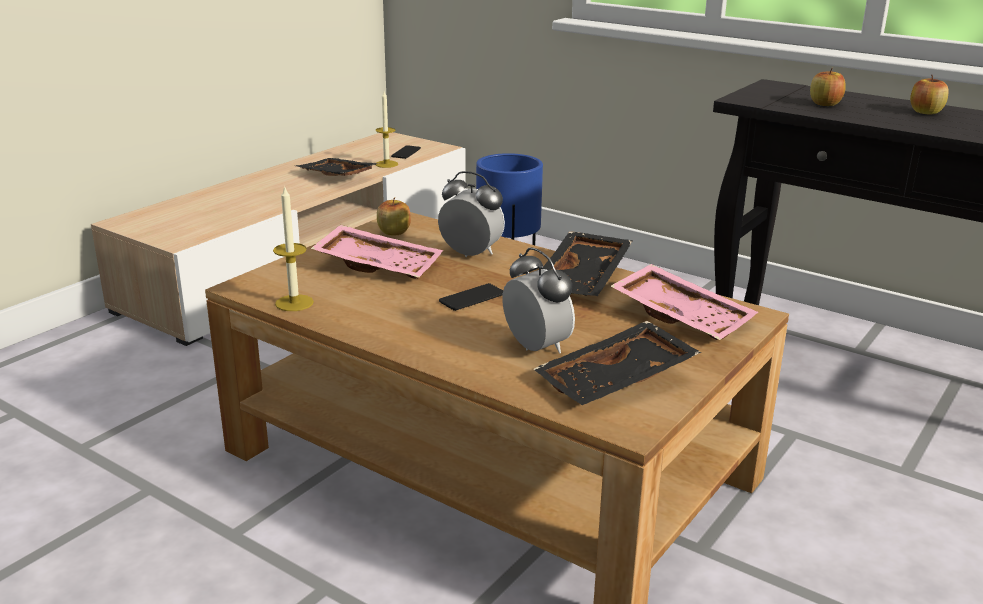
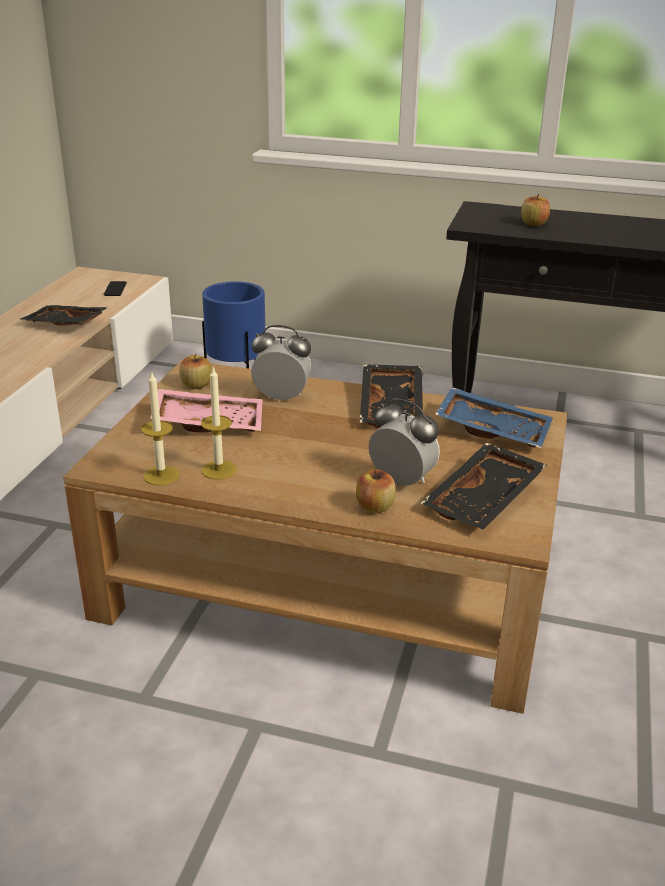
camera: 20 degrees left, 5 degrees up
candle [376,91,398,168] -> candle moved to [201,368,237,480]
phone [439,283,503,311] -> none
pink tray [610,264,758,340] -> blue tray [435,387,553,448]
apple [910,75,948,115] -> apple moved to [356,470,396,513]

